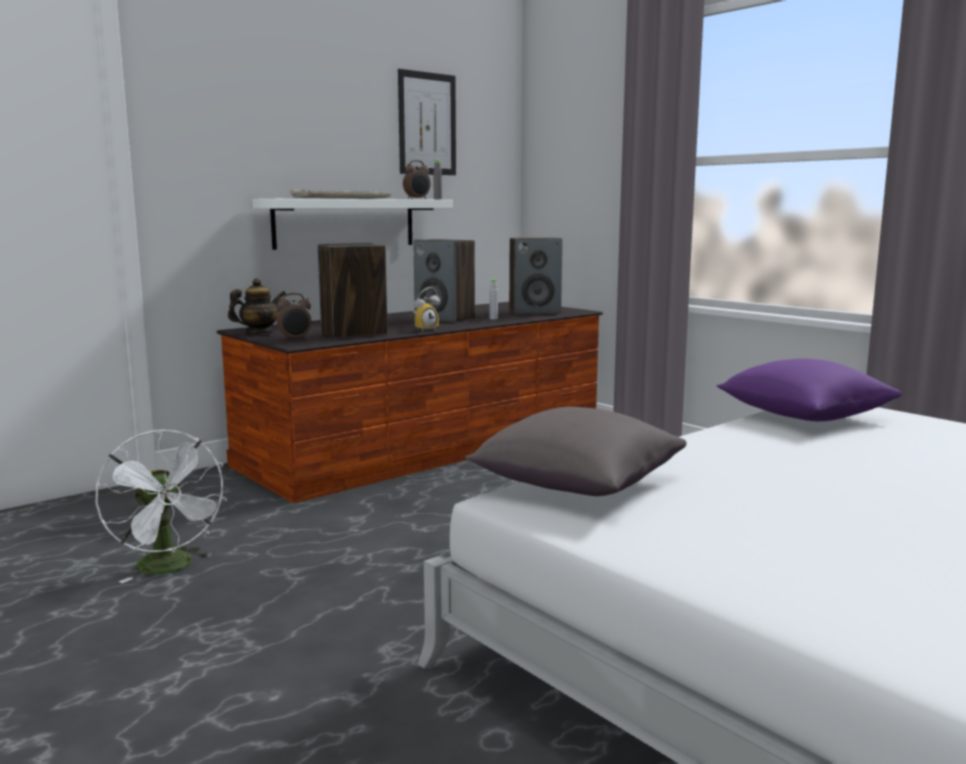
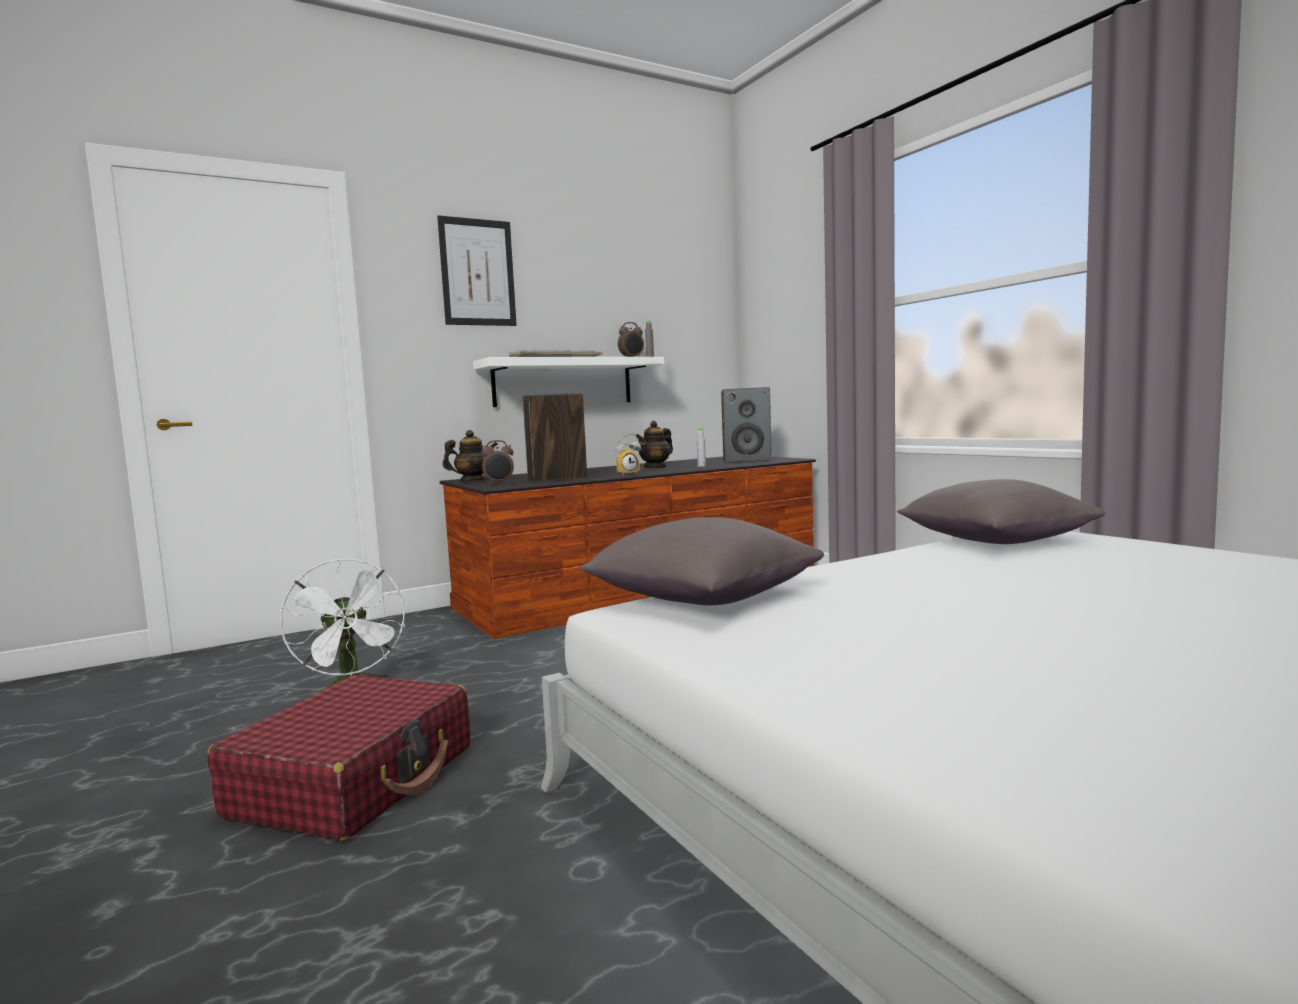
camera: 10 degrees right, 5 degrees down
picture [398,69,456,175] -> picture moved to [437,215,517,326]
speaker [413,239,475,322] -> teapot [636,421,673,469]
purple pillow [717,359,902,421] -> grey pillow [897,479,1106,544]
none -> red suitcase [207,675,470,841]

